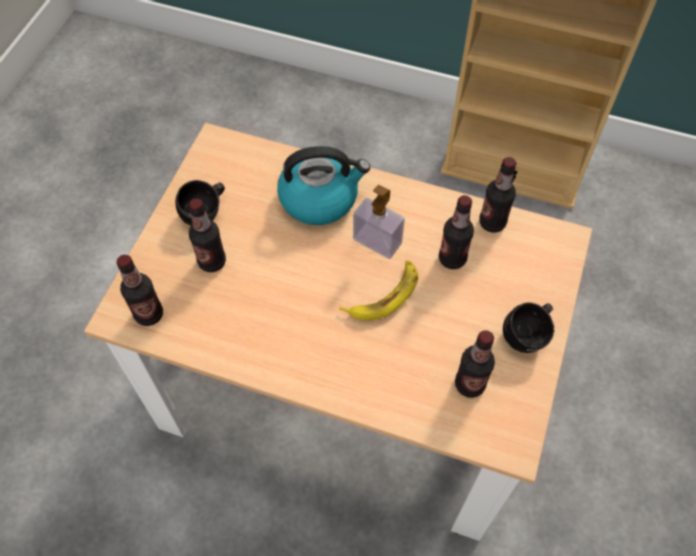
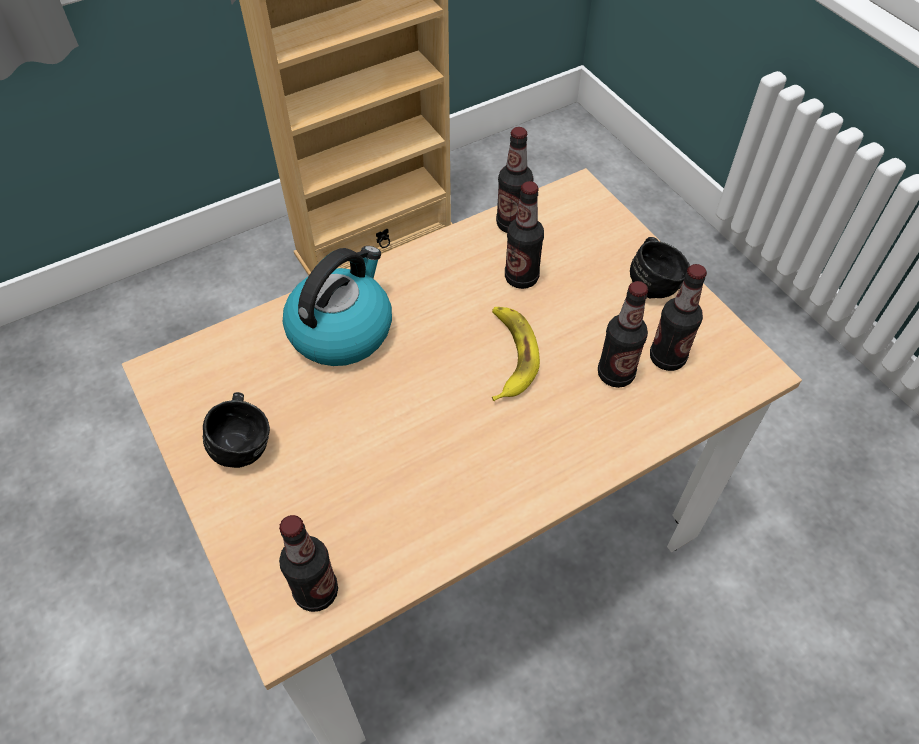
camera: 50 degrees left, 5 degrees down
bottle [189,198,226,272] -> bottle moved to [598,281,648,388]
soap dispenser [353,185,405,259] -> none

